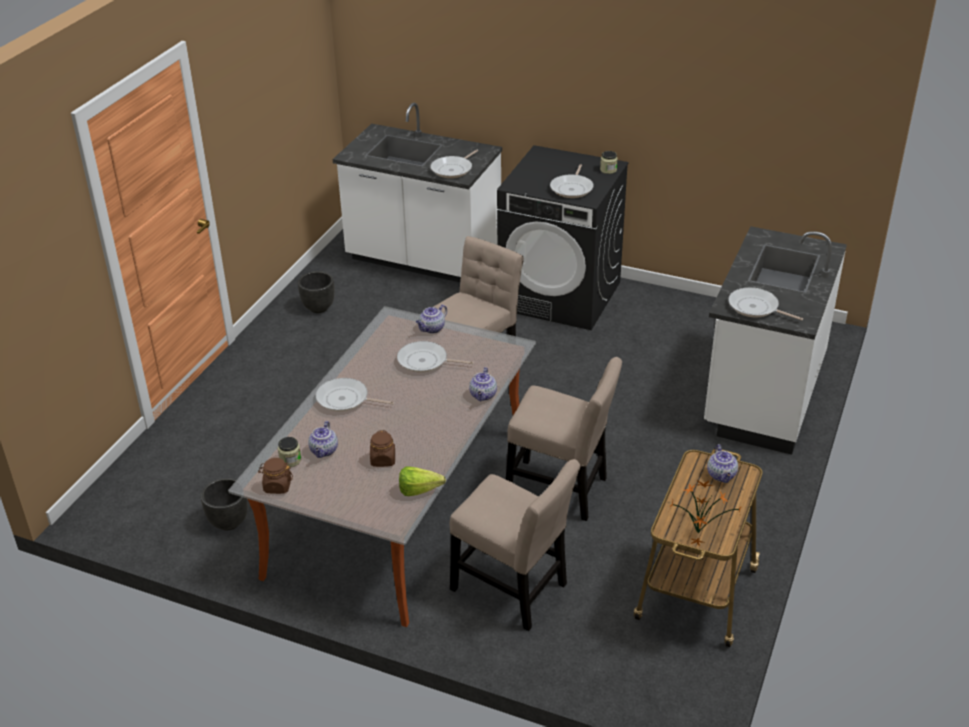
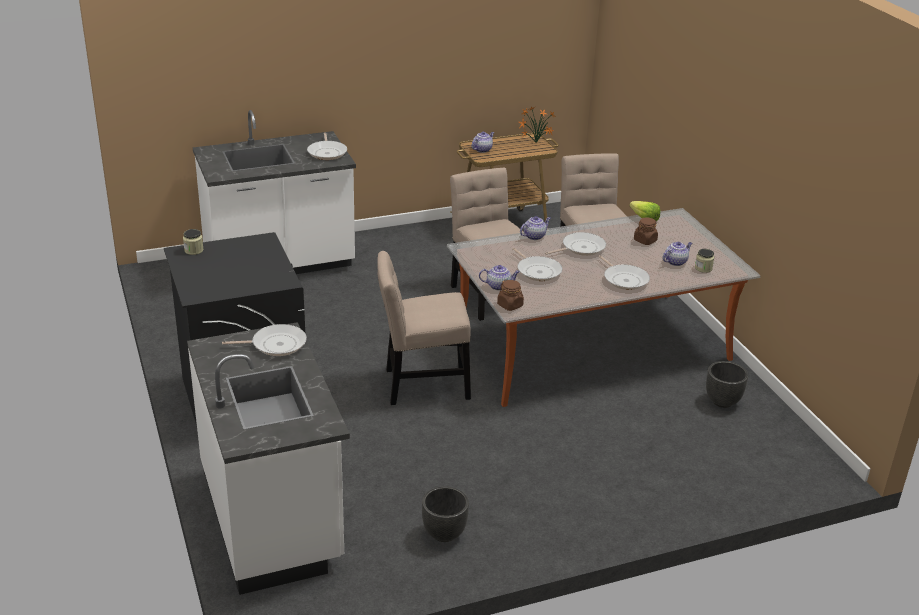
camera: 135 degrees left, 5 degrees down
brown jar [258,458,293,494] -> brown jar moved to [497,280,524,311]
frying pan [550,164,594,198] -> frying pan moved to [545,232,606,256]

